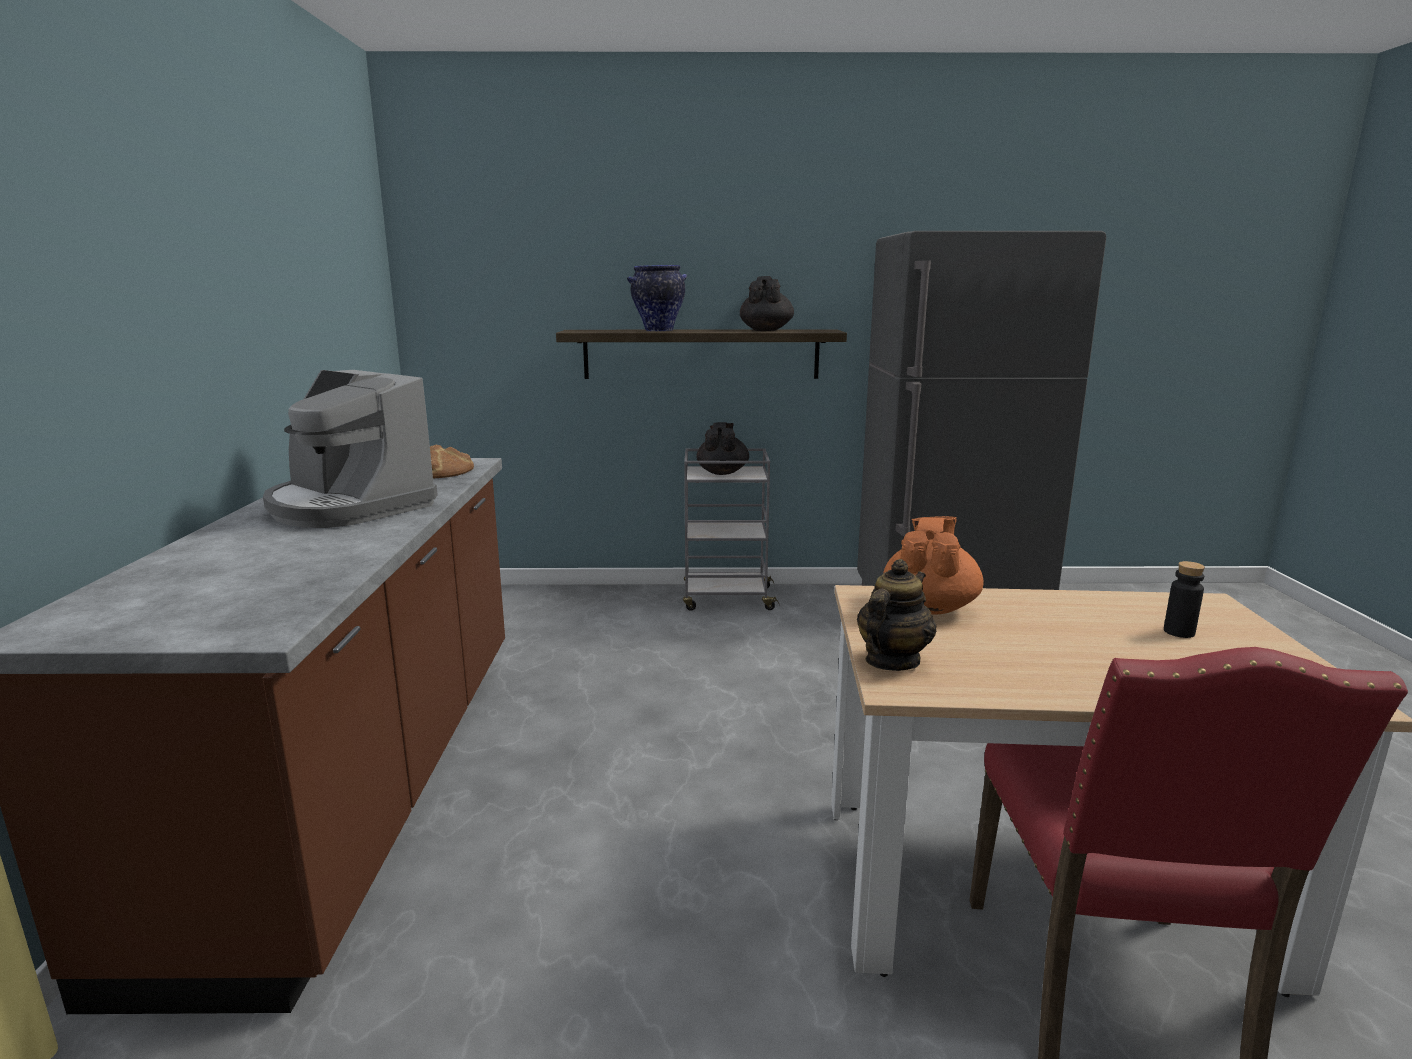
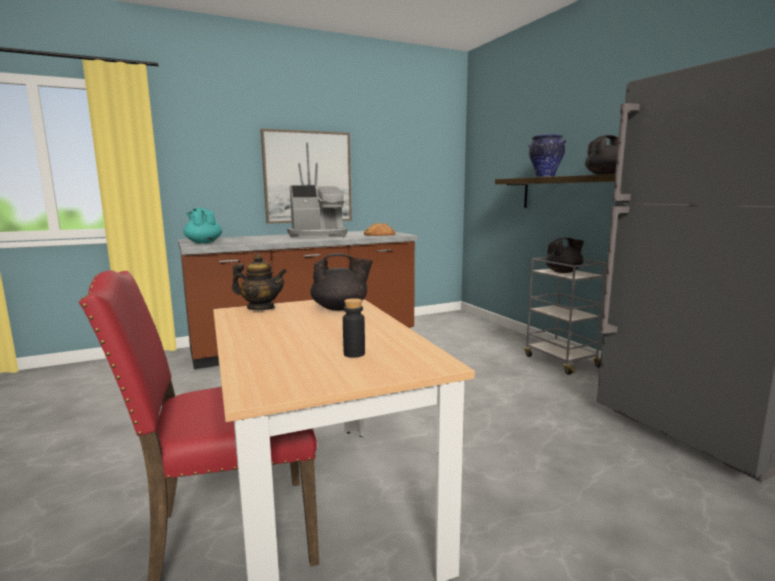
camera: 65 degrees right, 5 degrees down
coffee machine [263,370,438,528] -> coffee machine turned 120 degrees counterclockwise [287,185,347,239]
orange teapot [883,516,983,615] -> black teapot [310,253,373,311]
none -> turquoise teapot [183,208,222,244]
none -> picture [261,129,352,224]

